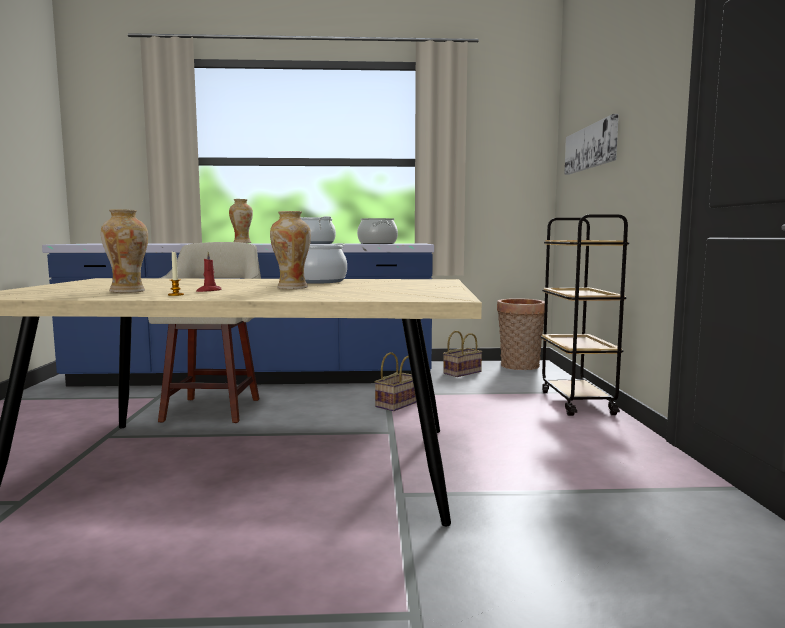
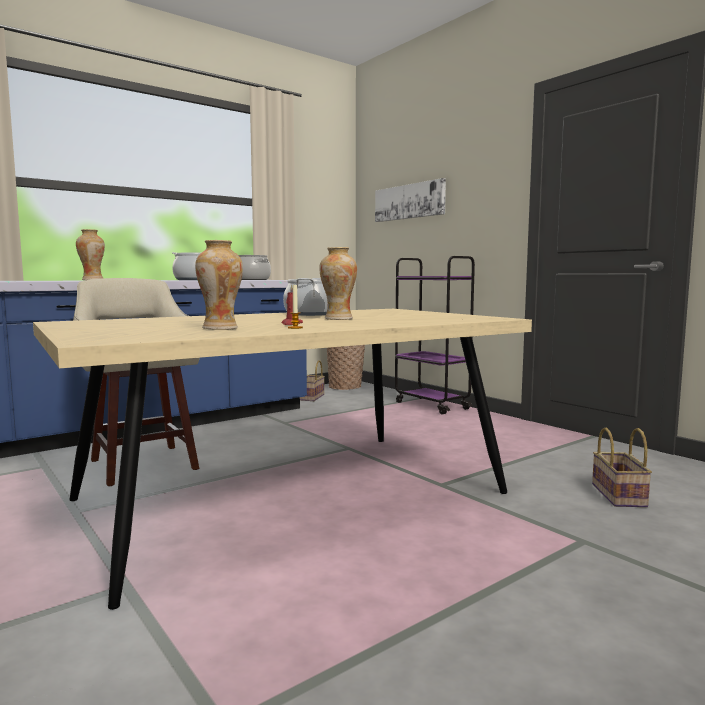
camera: 35 degrees left, 0 degrees up
basket [374,352,417,411] -> basket moved to [592,428,652,507]
brown cart [541,214,629,416] -> purple cart [395,256,475,415]

